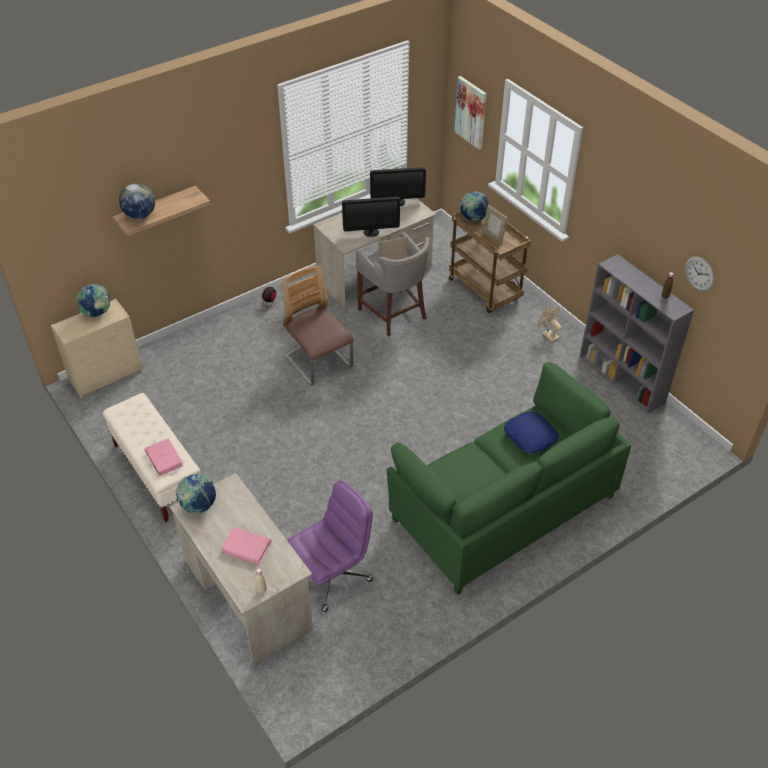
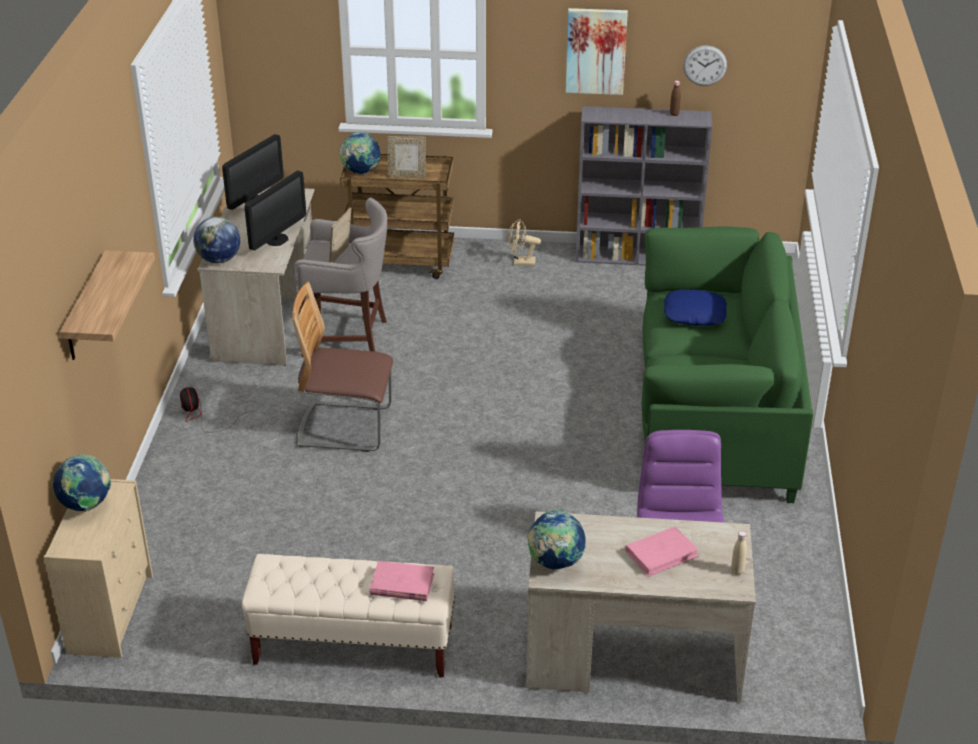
camera: 50 degrees left, 10 degrees down
globe [119,183,155,219] -> globe moved to [193,216,240,263]
picture [454,76,486,150] -> picture moved to [566,8,628,95]

